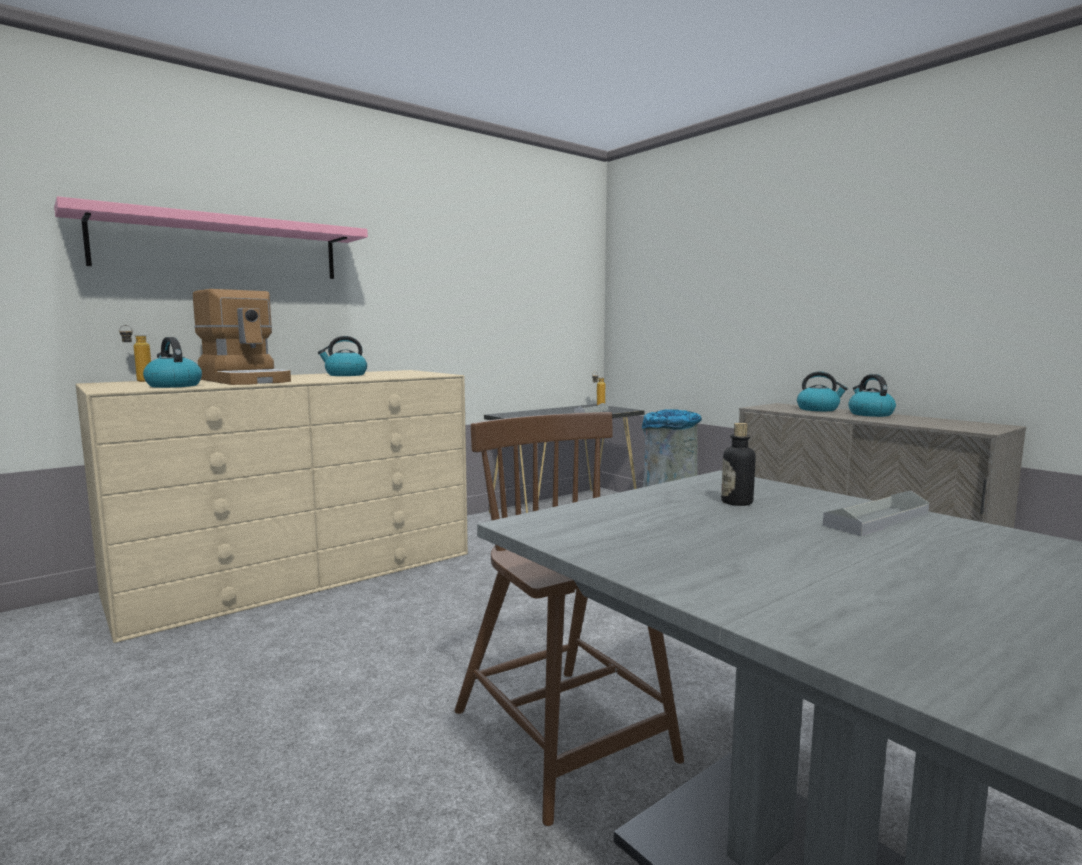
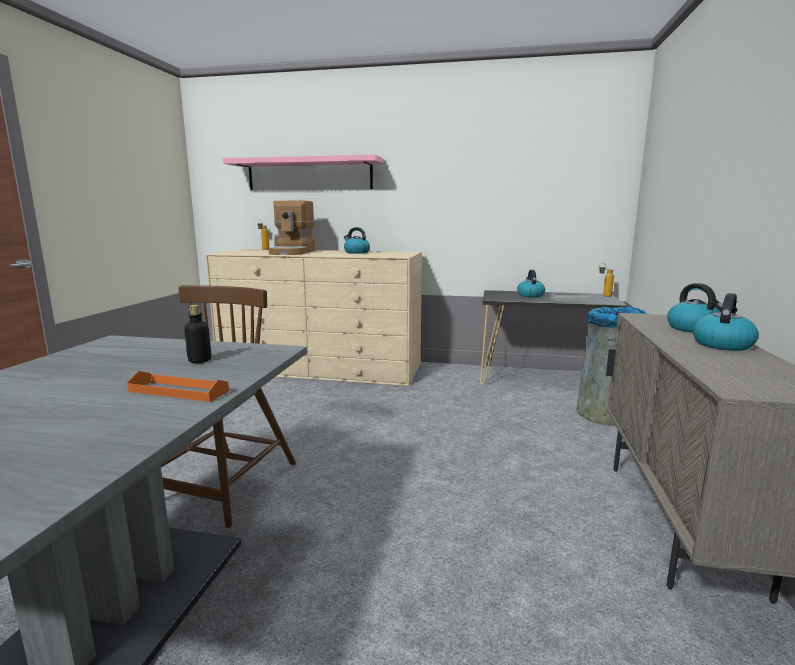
camera: 50 degrees right, 5 degrees up
kettle [143,337,202,388] -> kettle moved to [517,270,545,297]
grey tray [823,490,929,536] -> orange tray [127,371,229,402]

